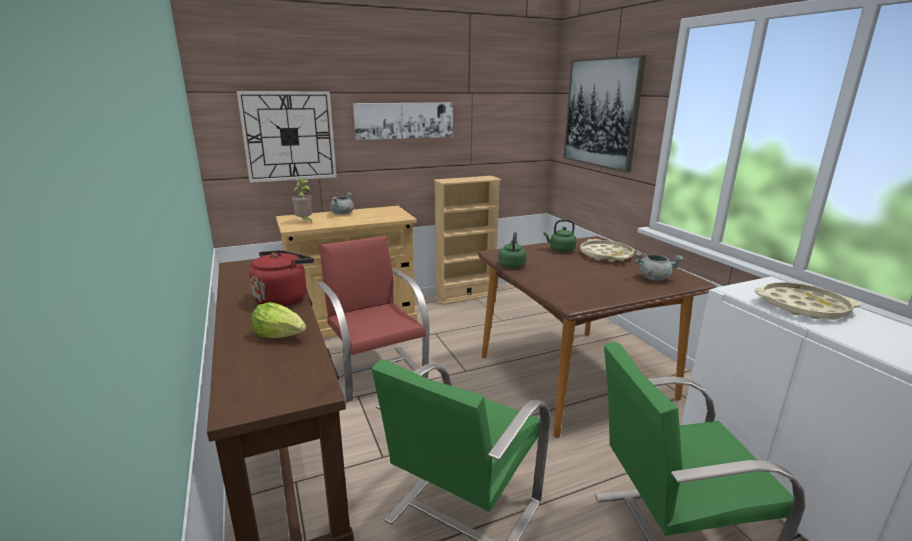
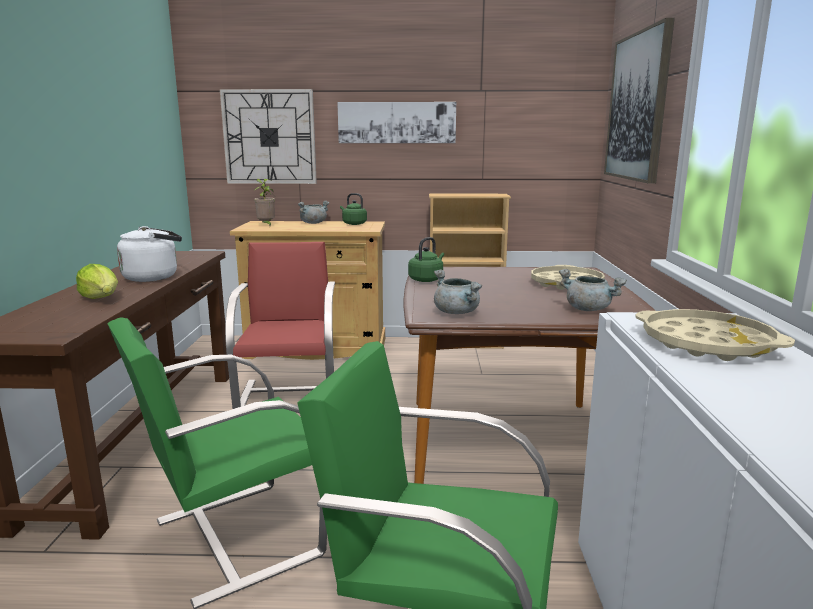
camera: 25 degrees right, 5 degrees down
red kettle [249,250,314,306] -> white kettle [117,226,182,282]
green kettle [544,219,577,252] -> green kettle moved to [340,193,367,225]
none -> grey cooking pot [434,269,482,314]

